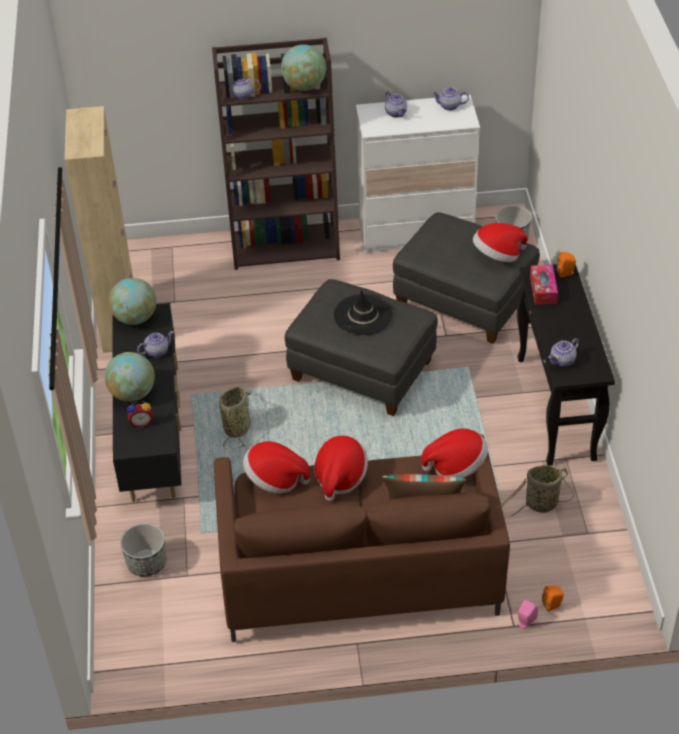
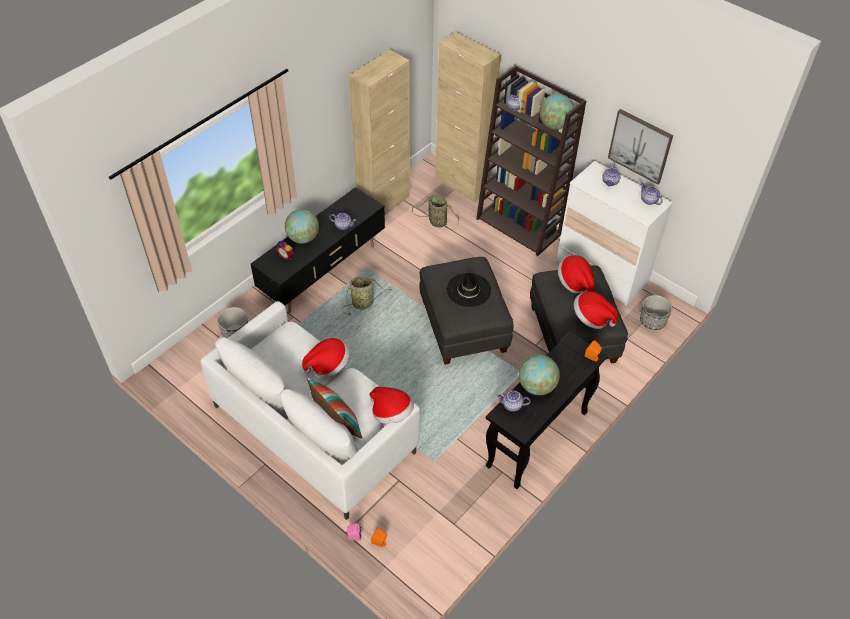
camera: 45 degrees right, 5 degrees up
globe [109,278,156,325] -> globe moved to [519,354,560,395]
brown sofa [214,434,510,642] -> white sofa [201,301,420,520]
hat [243,441,310,493] -> hat moved to [558,255,594,293]
basket [501,465,574,517] -> basket moved to [412,195,459,230]
tissue box [530,265,558,304] -> none
none -> beige cabinet [435,32,501,202]
none -> picture [608,109,673,185]

